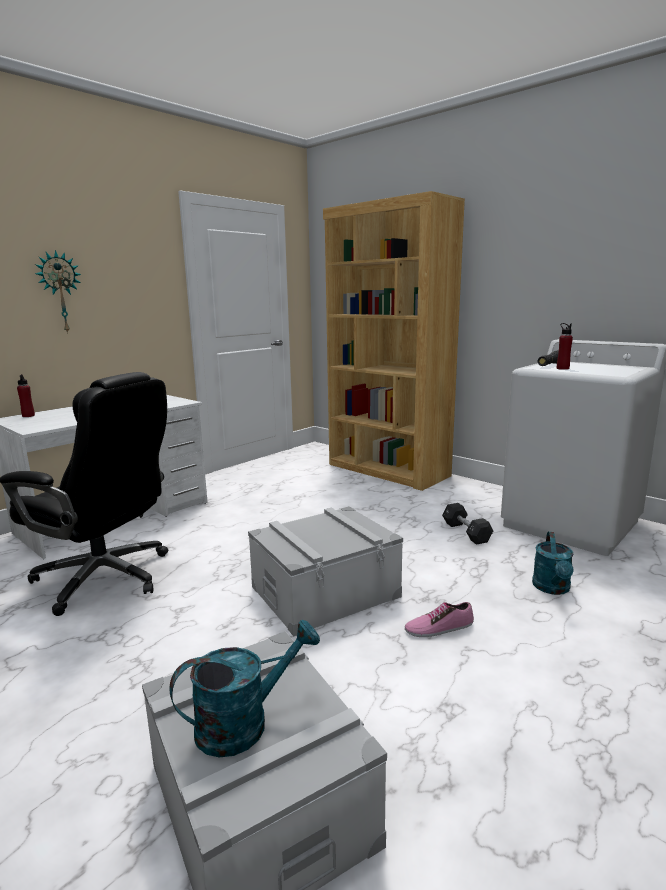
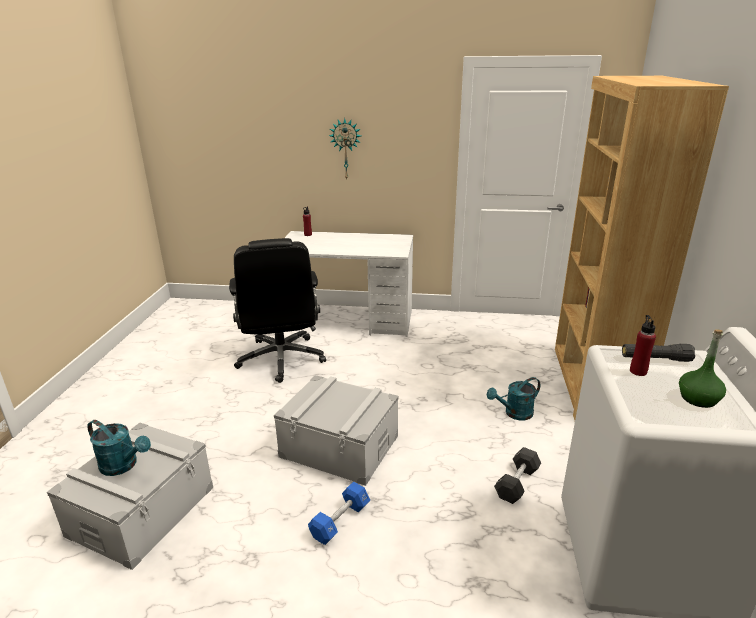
camera: 55 degrees right, 10 degrees up
shoe [405,602,474,637] -> blue dumbbell [308,482,370,545]
turquoise watering can [532,532,574,595] -> turquoise watering can moved to [487,377,540,420]
none -> green bottle [679,329,726,408]

